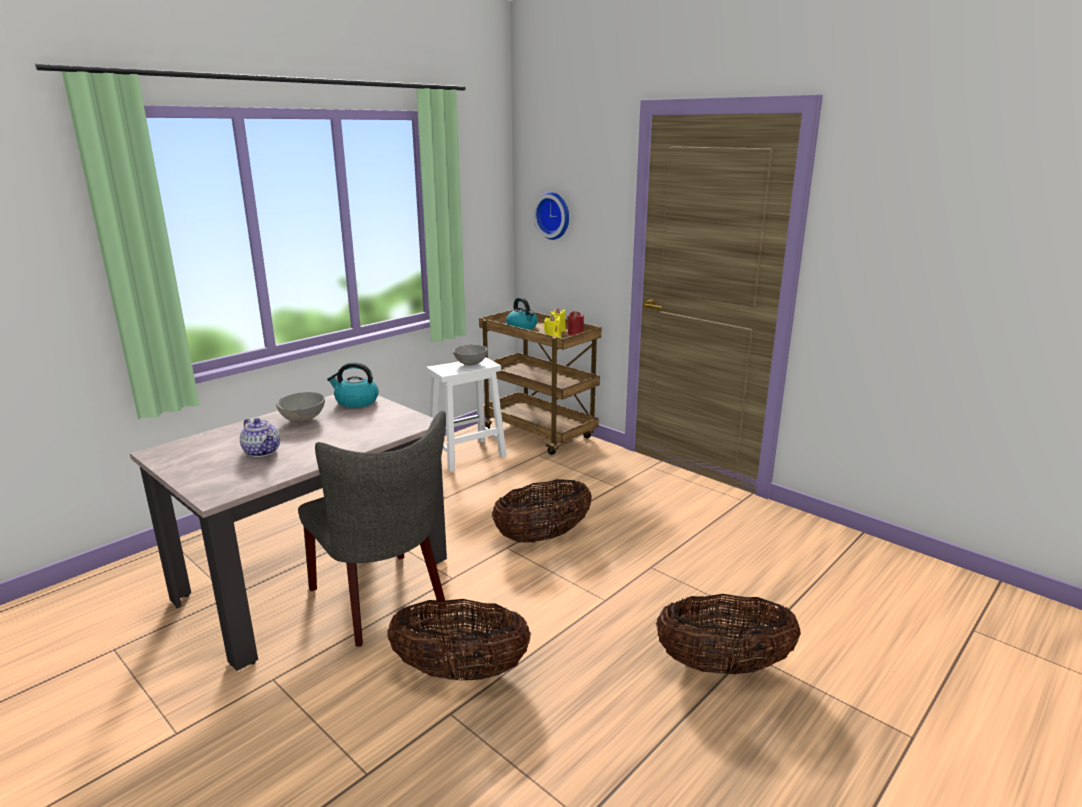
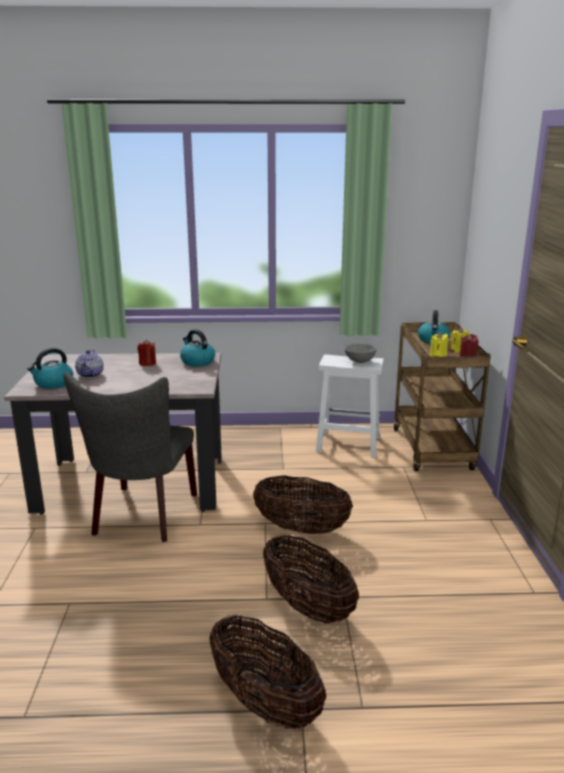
camera: 45 degrees right, 0 degrees up
grey bowl [276,392,325,423] -> red candle [137,340,156,366]
basket [387,599,531,681] -> basket moved to [263,534,359,623]
wall clock [533,192,569,240] -> none
none -> kettle [27,348,73,389]

